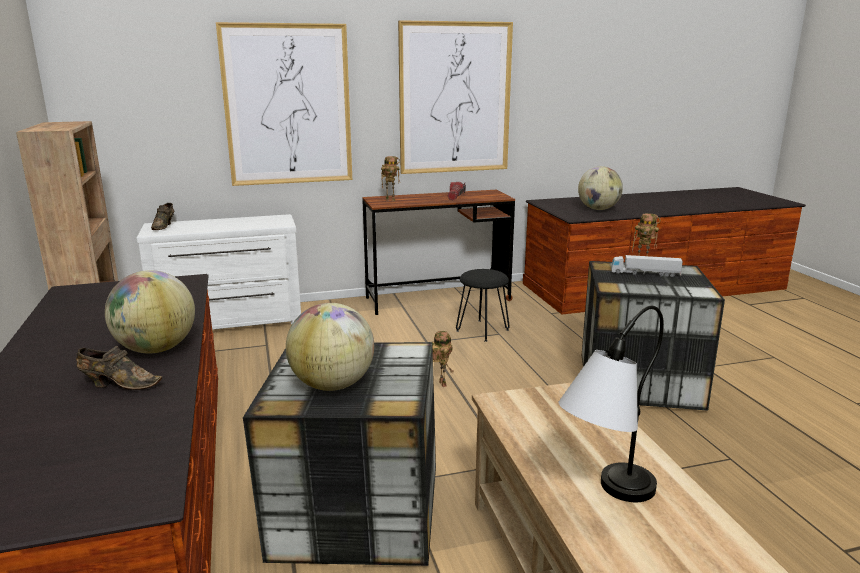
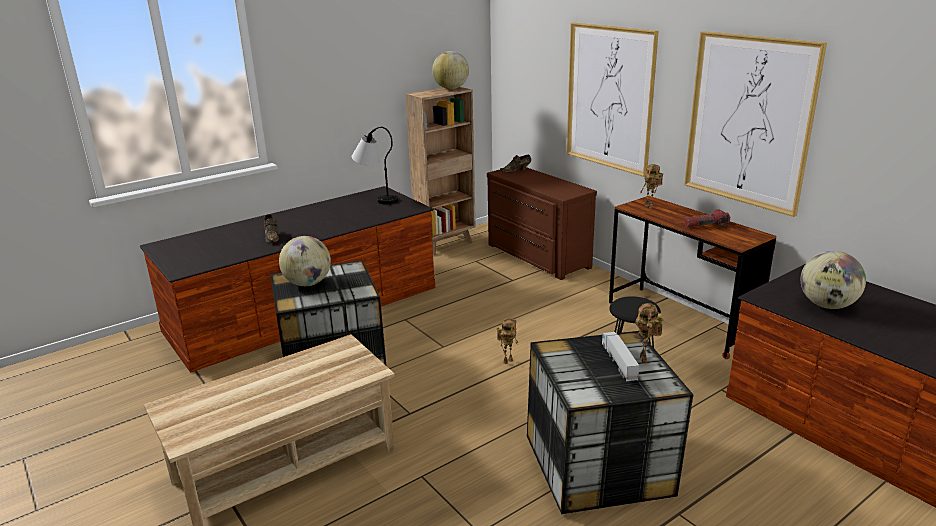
camera: 70 degrees right, 5 degrees up
globe [105,270,195,353] -> globe moved to [432,51,469,89]
white dresser [137,214,301,330] -> brown dresser [487,166,597,280]
table lamp [558,306,664,502] -> table lamp moved to [352,127,398,204]

